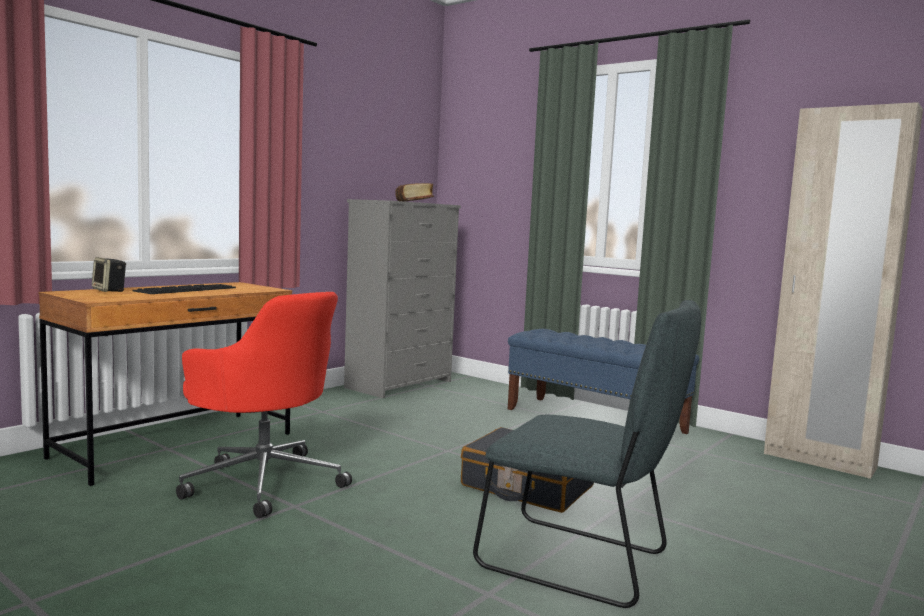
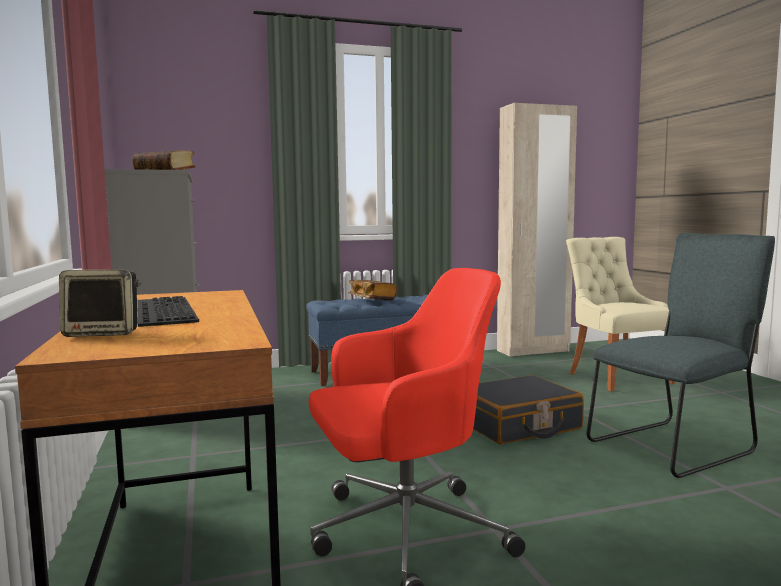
camera: 55 degrees left, 0 degrees up
none -> book [348,280,397,300]
none -> beige chair [566,237,676,392]

